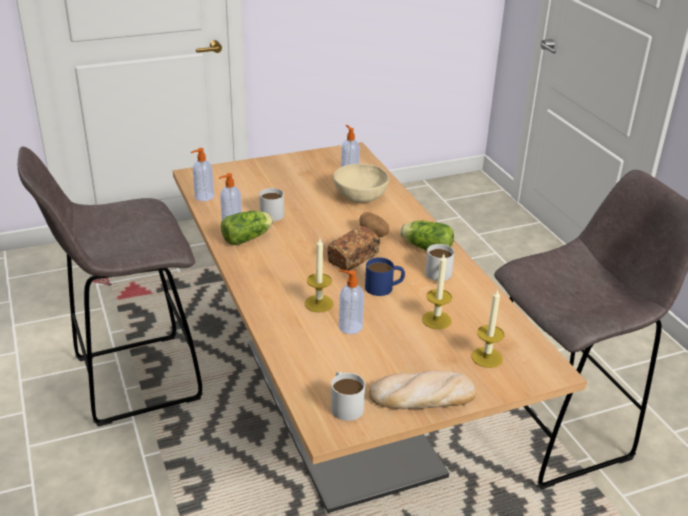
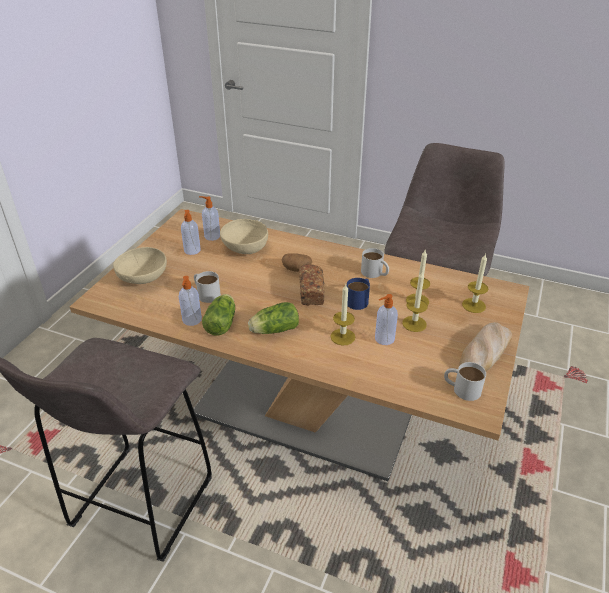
camera: 45 degrees left, 5 degrees up
soap dispenser [191,148,214,201] -> soap dispenser moved to [181,210,201,255]
lettuce [400,220,454,251] -> lettuce moved to [248,302,299,334]
none -> beige bowl [113,247,167,284]
none -> candle [402,272,428,332]

